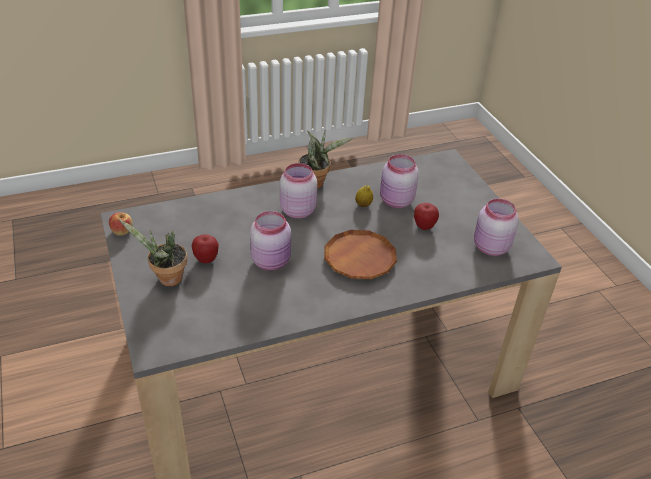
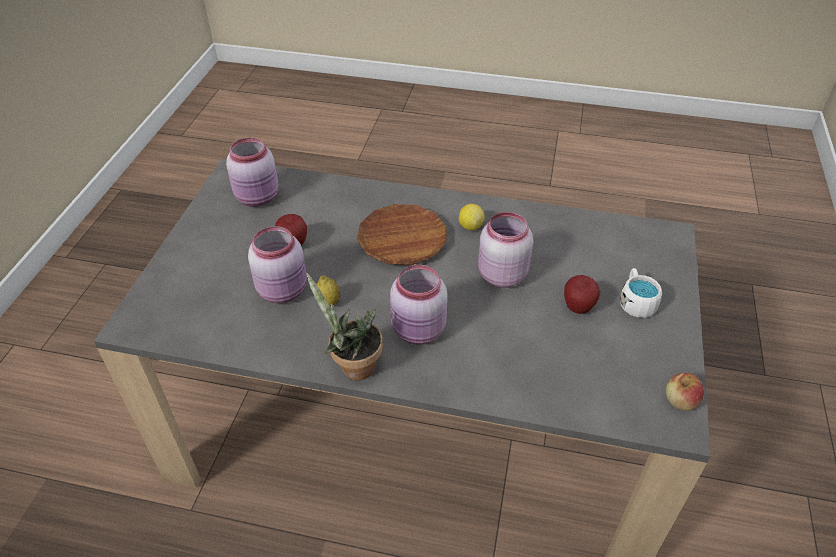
camera: 145 degrees left, 5 degrees up
potted plant [119,219,187,286] -> white mug [620,268,662,318]
none -> lemon [459,204,485,230]

